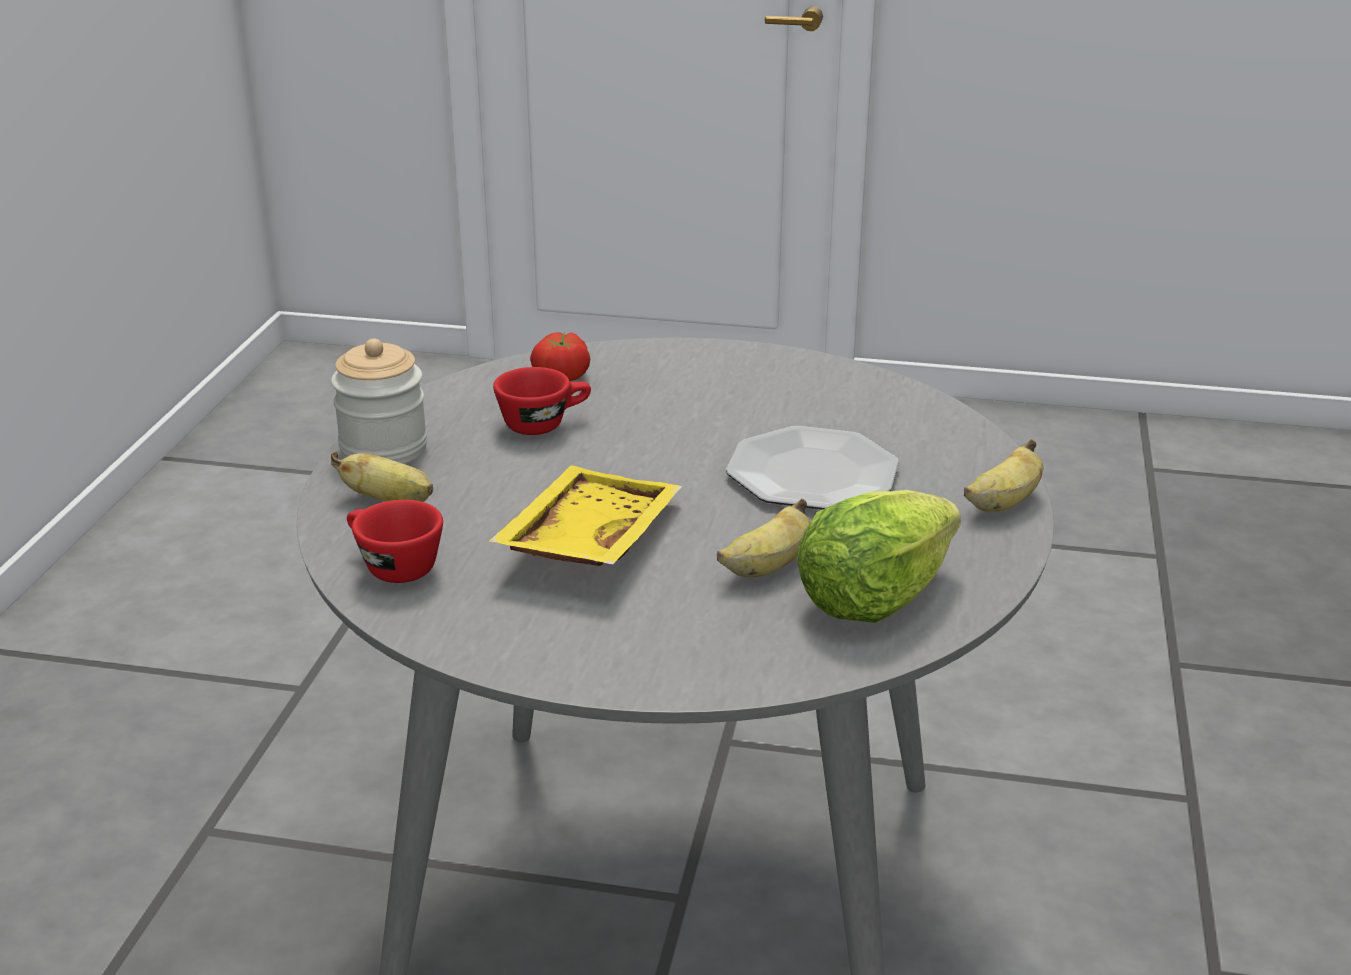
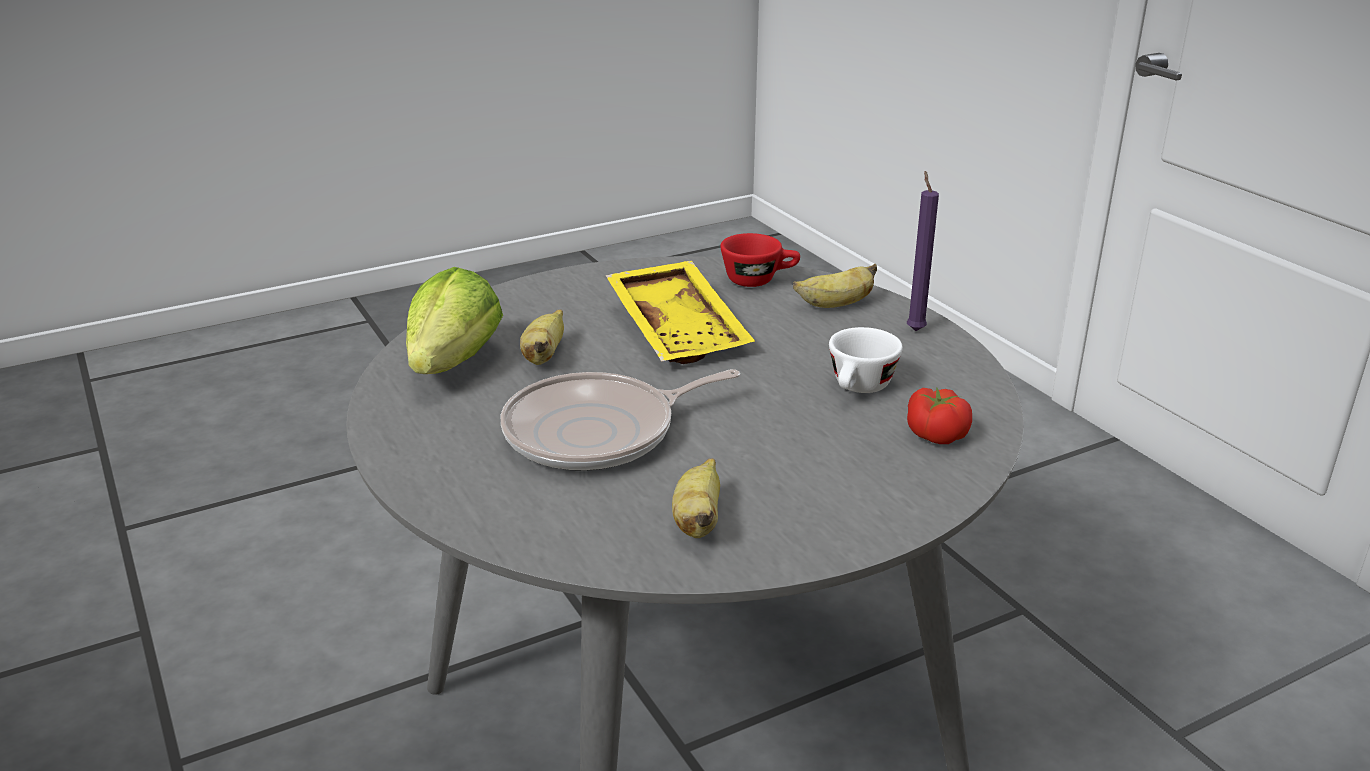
camera: 140 degrees right, 0 degrees up
jar [331,338,428,464] -> purple candle [907,171,939,331]
red cup [493,367,591,435] -> white cup [829,327,903,393]
plate [726,426,899,510] -> frying pan [500,369,740,471]
banana [964,439,1043,512] -> banana moved to [672,458,720,538]

